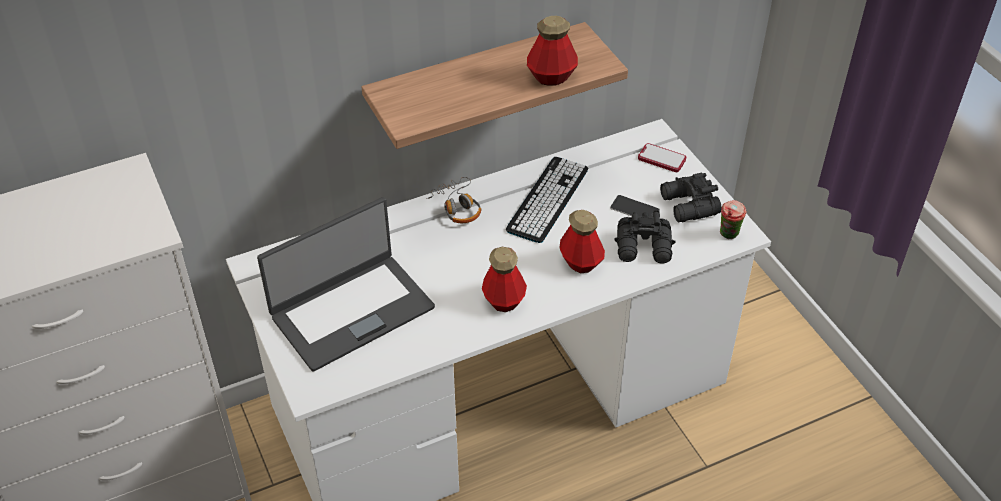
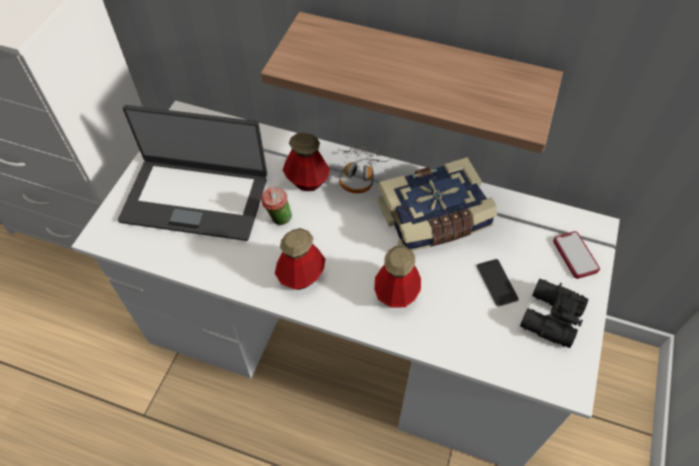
camera: 45 degrees right, 10 degrees up
keyboard [506,157,588,243] -> book [377,157,497,251]
bottle [527,16,578,86] -> bottle moved to [283,133,330,191]
black binoculars [614,210,676,263] -> none
cup [720,200,747,239] -> cup moved to [260,187,292,225]

